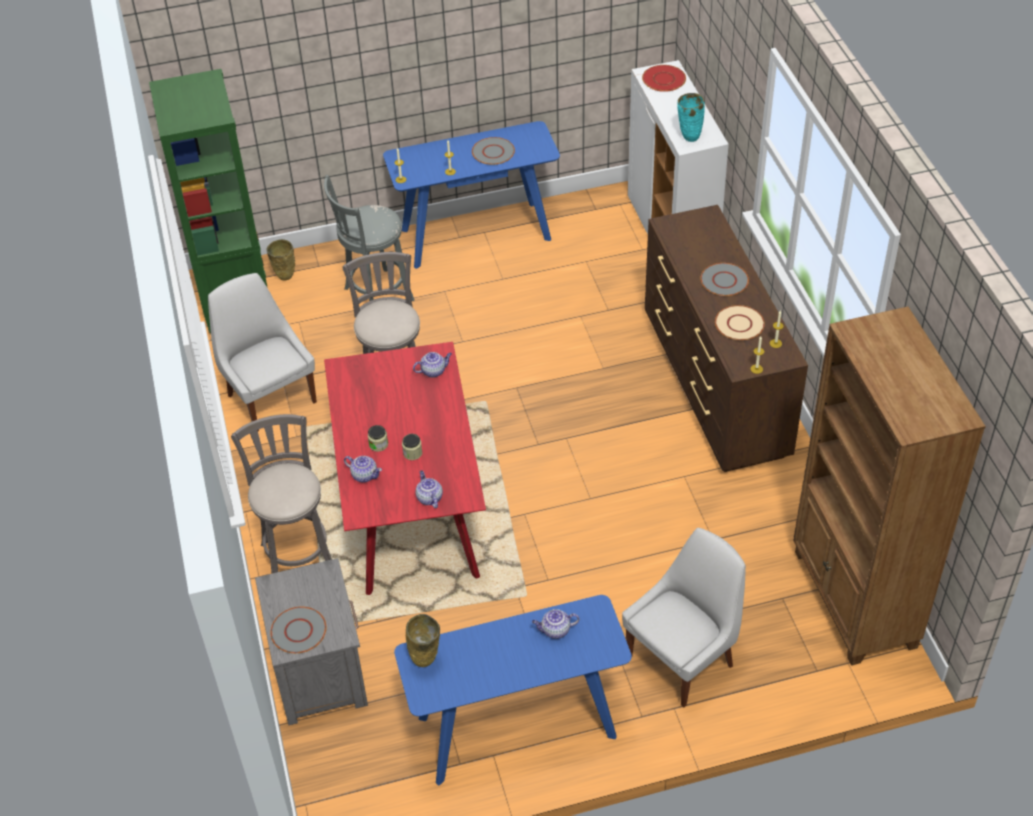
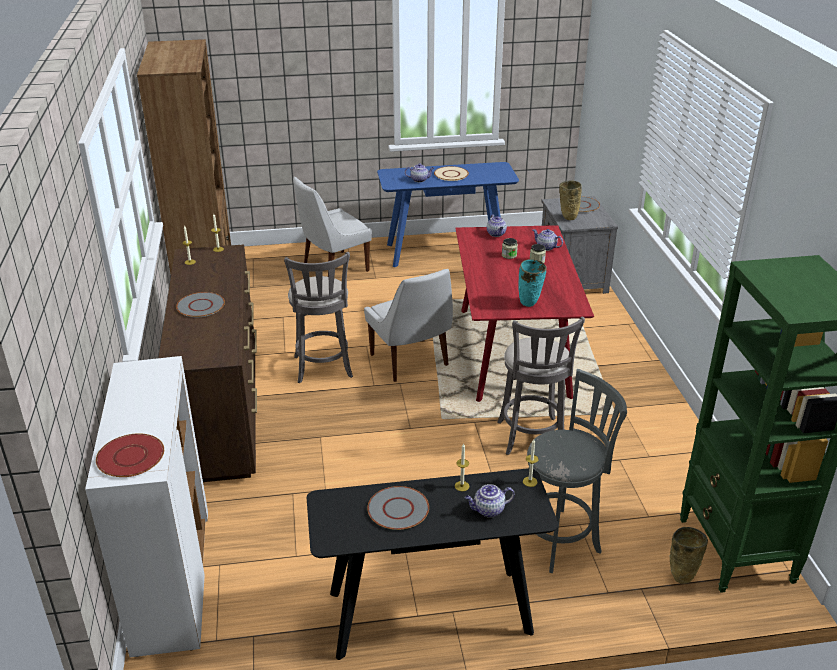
camera: 175 degrees left, 15 degrees down
white chair [208,273,317,431] -> white chair moved to [364,269,453,382]
grey stool [231,414,332,574] -> grey stool moved to [284,252,353,383]
blue console table [383,121,560,269] -> black console table [307,468,559,660]
beige vase [406,614,440,667] -> beige vase moved to [559,181,582,220]
teapot [413,352,452,378] -> teapot moved to [465,484,515,518]
turquoise vase [677,93,705,142] -> turquoise vase moved to [518,259,546,307]
beige plate [715,305,765,340] -> beige plate moved to [434,166,469,181]

